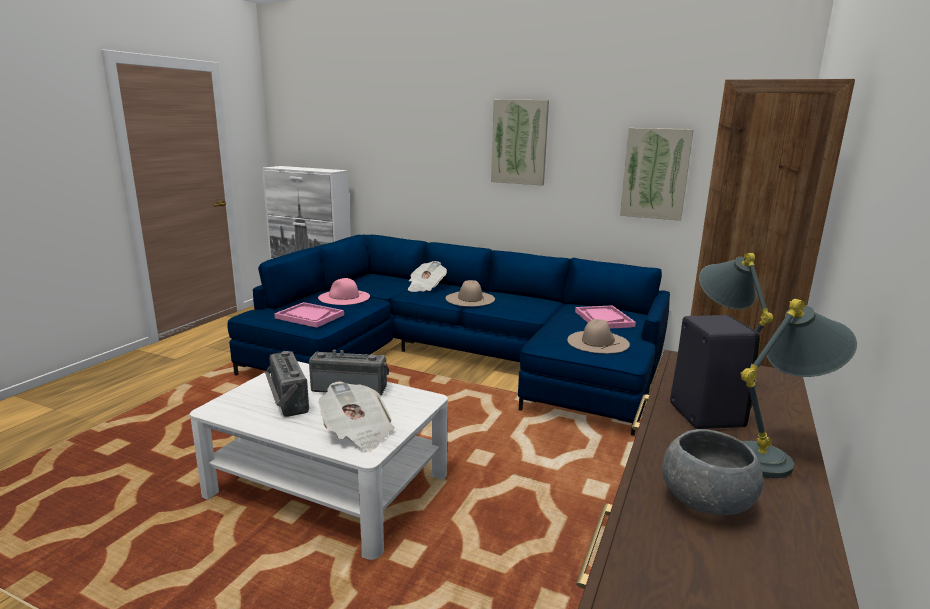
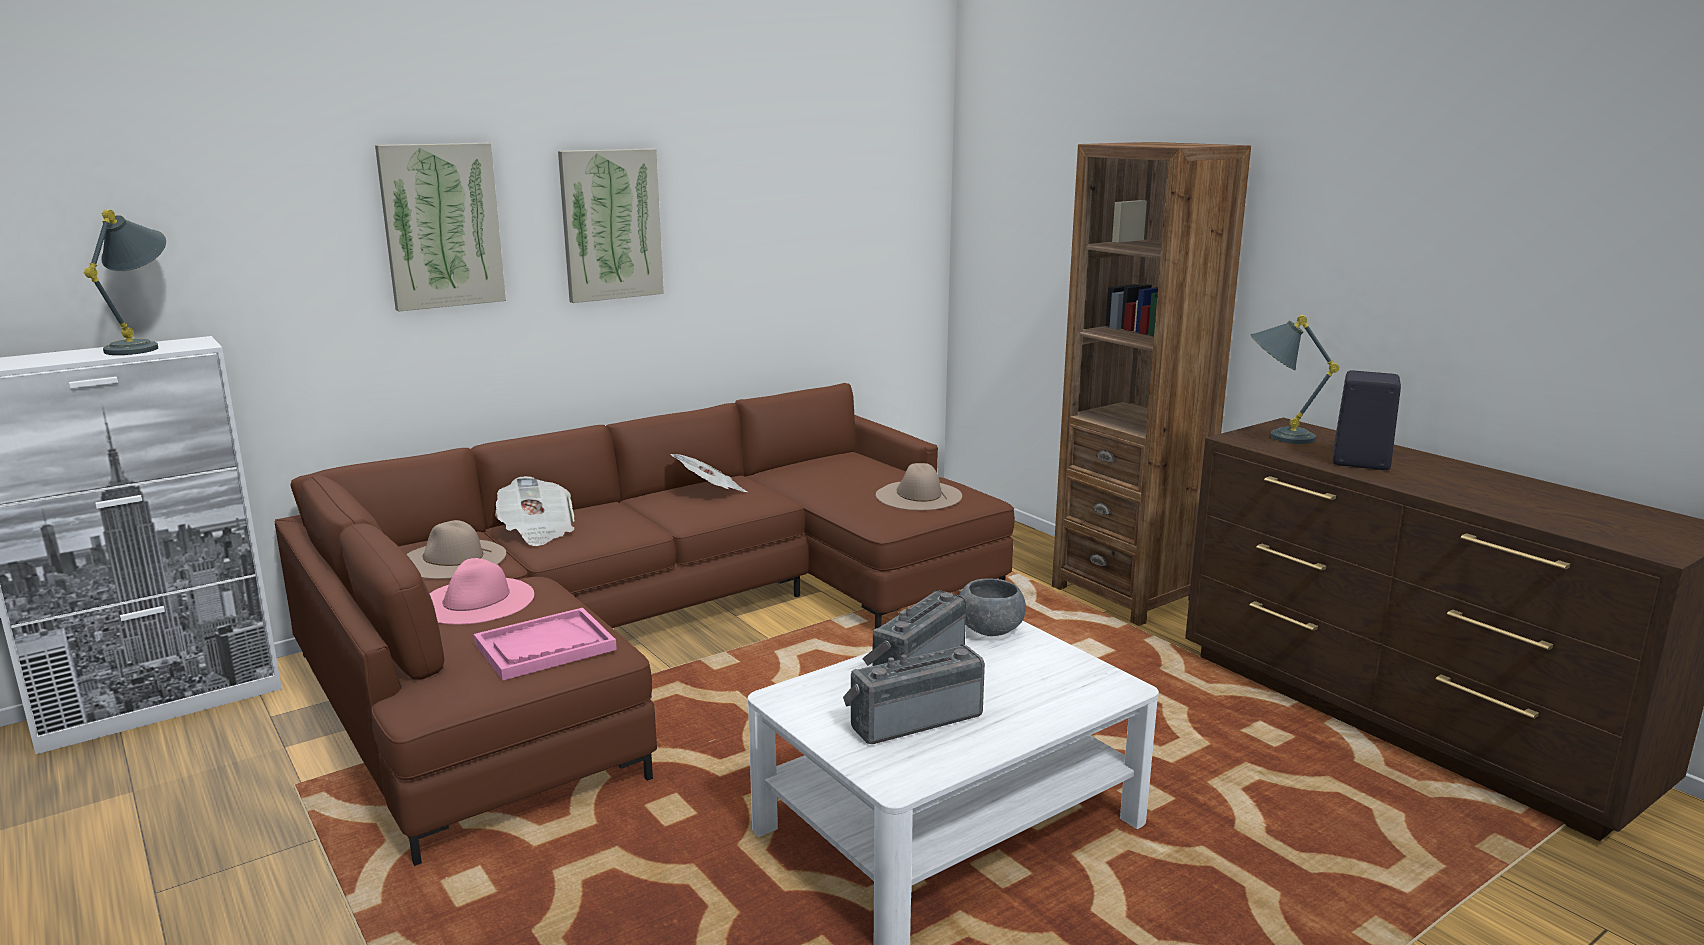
camera: 60 degrees left, 0 degrees up
blue sofa [228,234,670,436] -> brown sofa [274,383,1015,866]
radio [265,351,309,417] -> radio turned 150 degrees clockwise [843,644,985,744]
newspaper [318,381,395,452] -> newspaper moved to [670,454,747,492]
beige hat [445,280,495,307] -> beige hat moved to [406,520,506,579]
pink tray [575,305,636,329] -> none
picture [620,128,694,221] -> picture moved to [375,143,506,312]
grey bowl [662,429,763,515] -> grey bowl moved to [959,578,1026,636]
grey table lamp [740,299,857,478] -> grey table lamp moved to [83,210,166,355]

